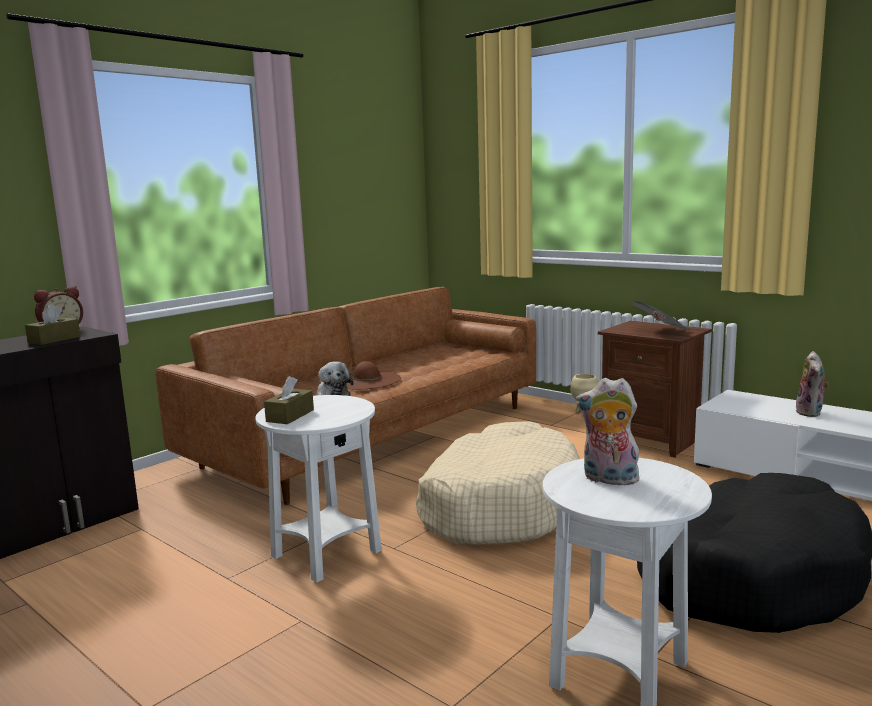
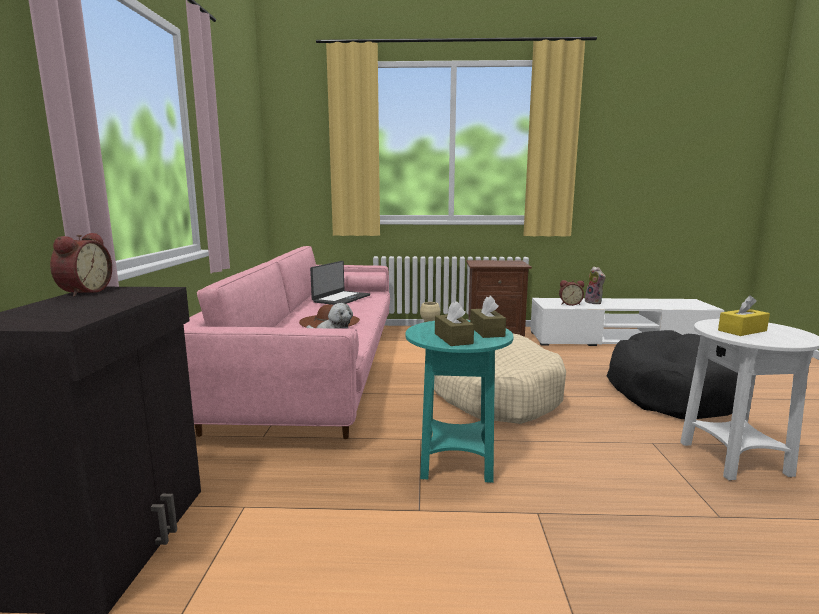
camera: 40 degrees left, 0 degrees up
brown tissue box [25,304,80,345] -> brown tissue box moved to [470,296,506,338]
brown sofa [155,287,536,505] -> pink sofa [184,246,390,439]
white side table [255,395,382,583] -> turquoise side table [405,320,514,483]
plush toy [575,378,639,485] -> yellow tissue box [718,296,770,336]
newspaper [631,301,691,330] -> none
none -> laptop [310,261,370,305]
none -> alarm clock [559,280,584,306]

